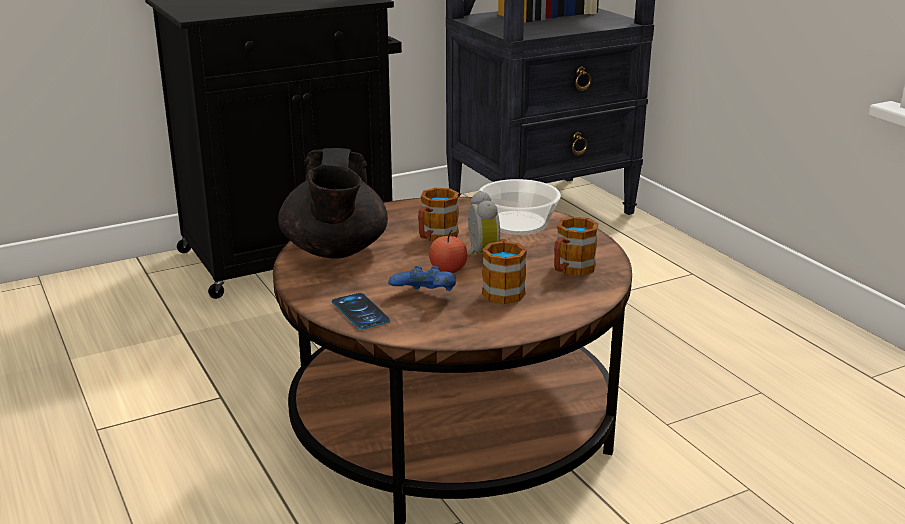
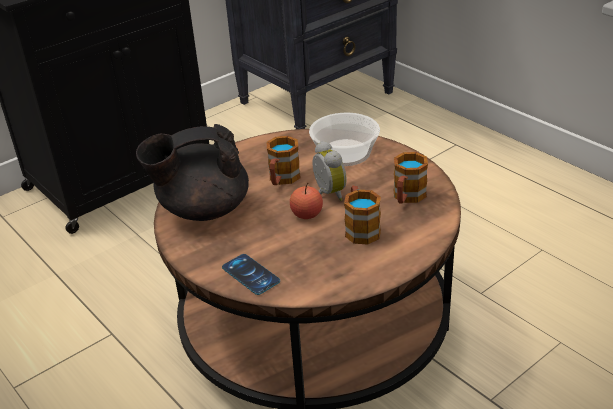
camera: 10 degrees left, 10 degrees up
black teapot [278,148,388,259] -> black teapot turned 90 degrees clockwise [136,124,249,221]
blue game controller [388,266,456,291] -> none

